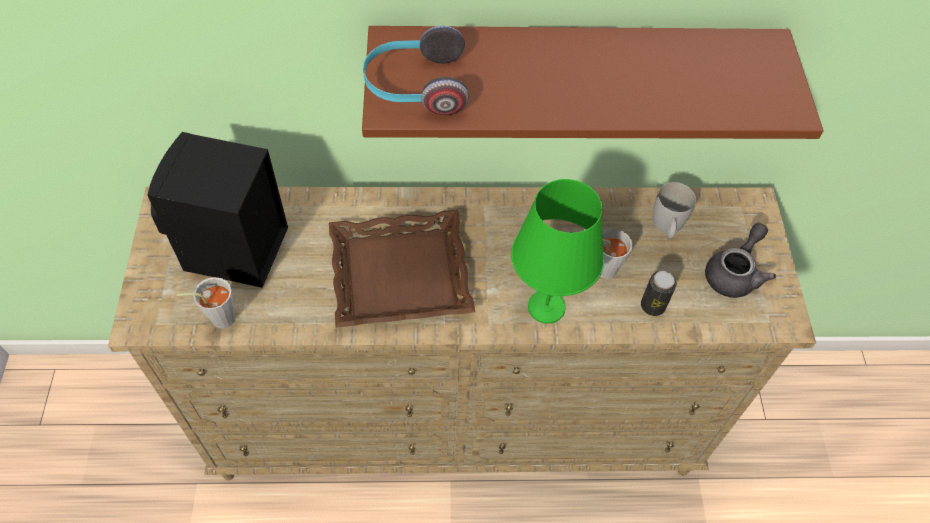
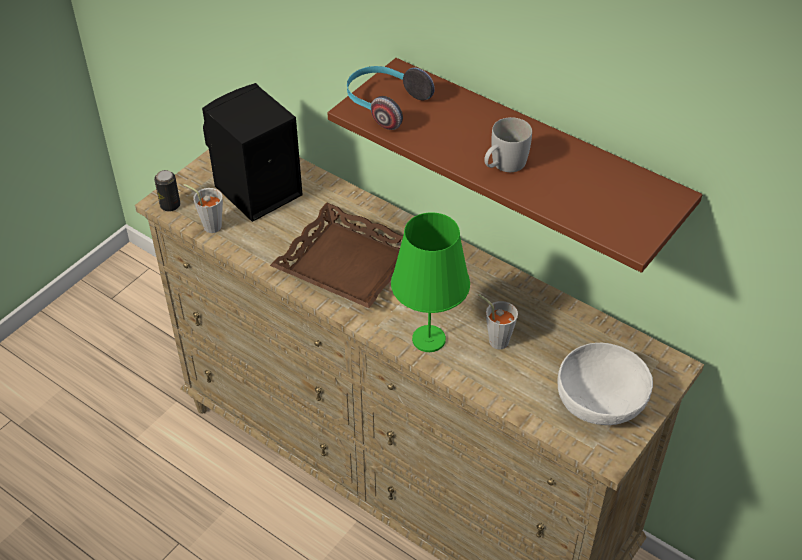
camera: 40 degrees right, 10 degrees down
can [641,271,677,316] -> can moved to [154,170,180,212]
white mug [653,182,696,239] -> white mug moved to [484,117,532,172]
grey teapot [705,223,776,298] -> white bowl [557,343,653,425]

